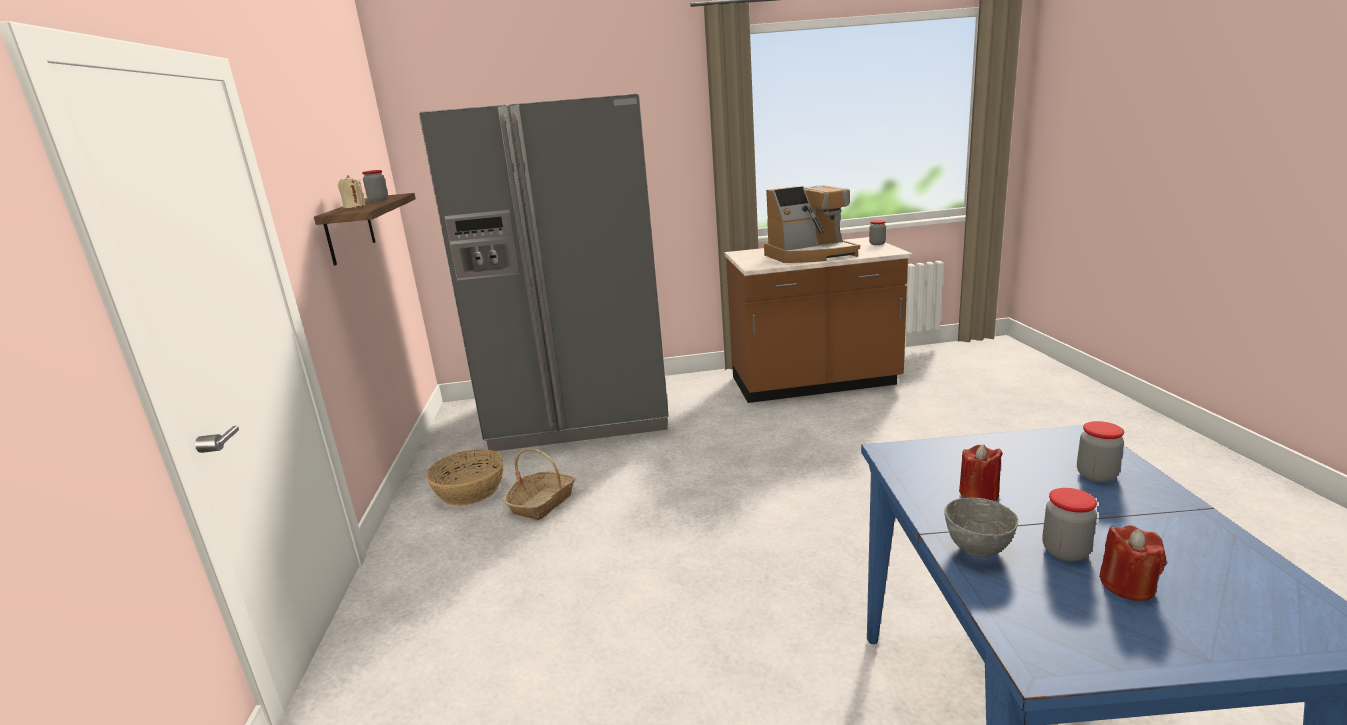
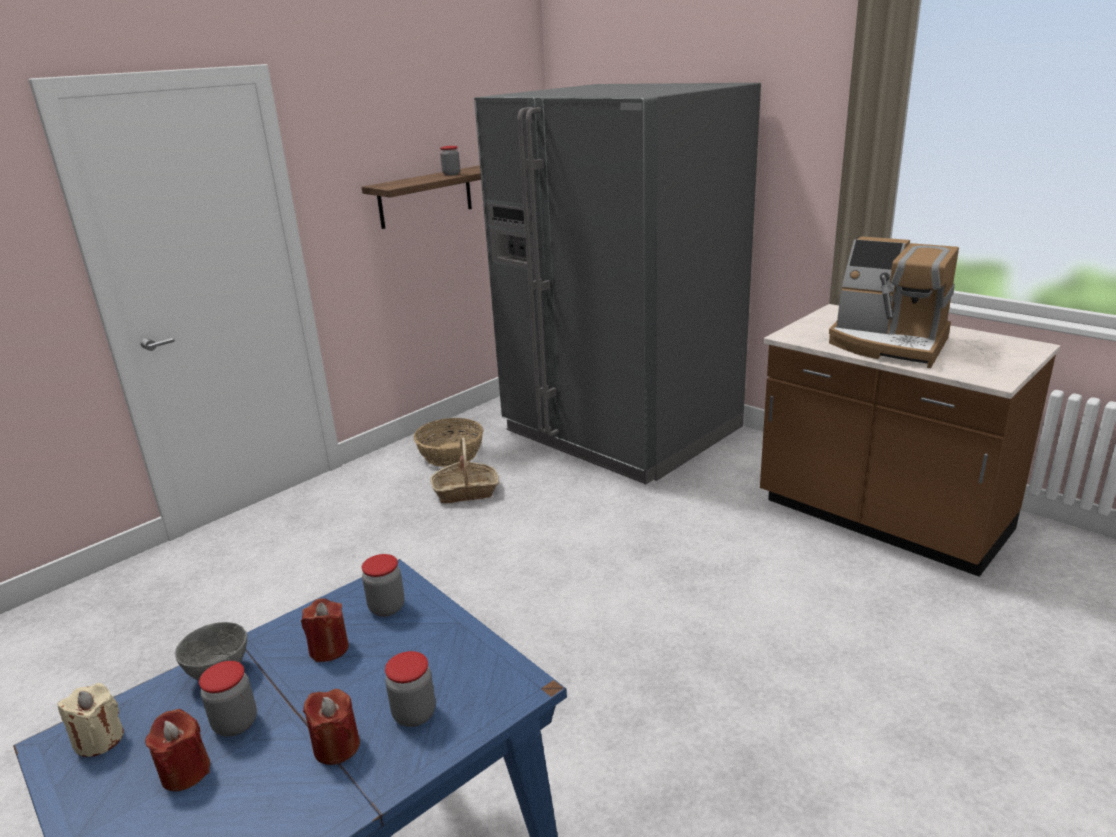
camera: 50 degrees right, 5 degrees up
beige candle [338,175,366,208] -> beige candle moved to [57,683,124,757]
jar [869,220,886,245] -> jar moved to [362,554,405,617]
none -> red candle [303,689,360,765]

